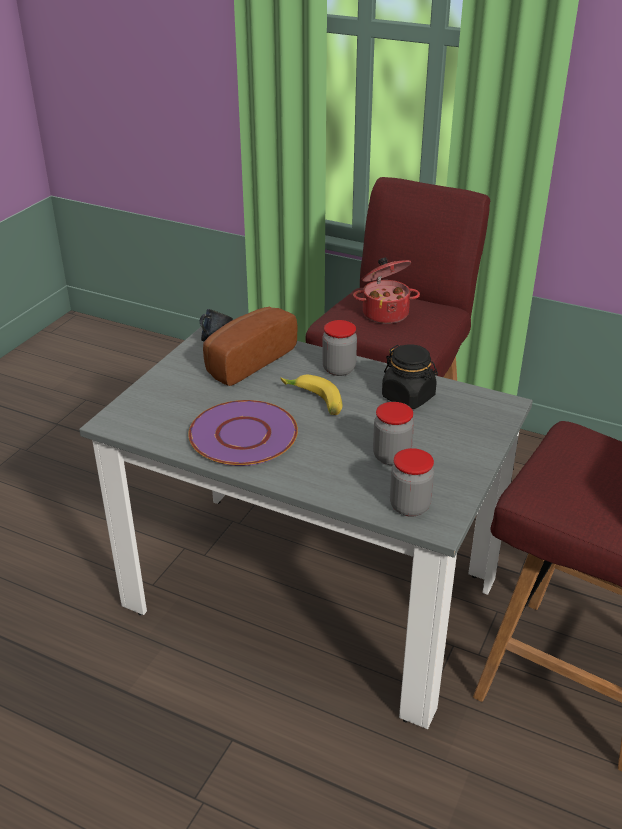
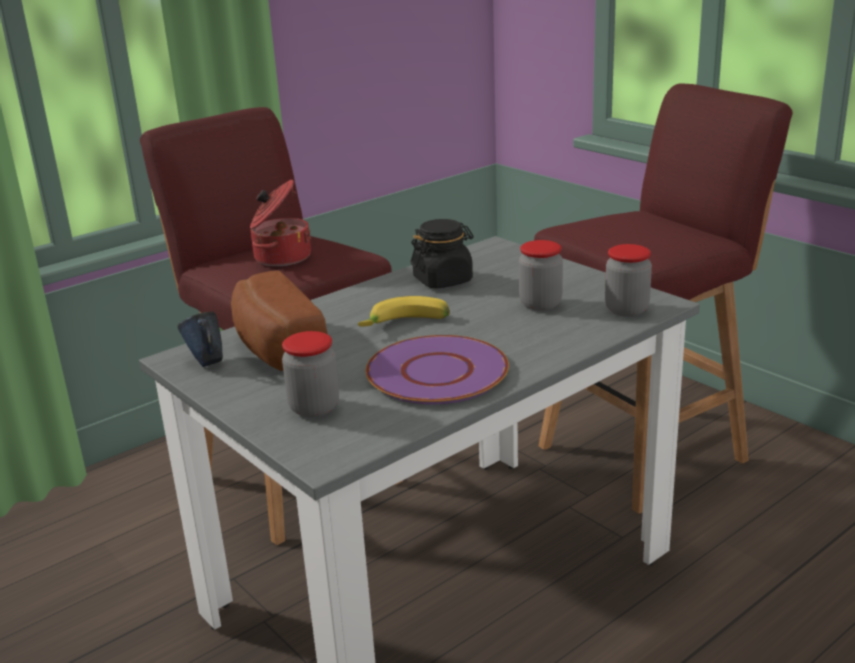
camera: 65 degrees left, 10 degrees down
jar [322,320,357,376] -> jar moved to [282,331,339,417]

